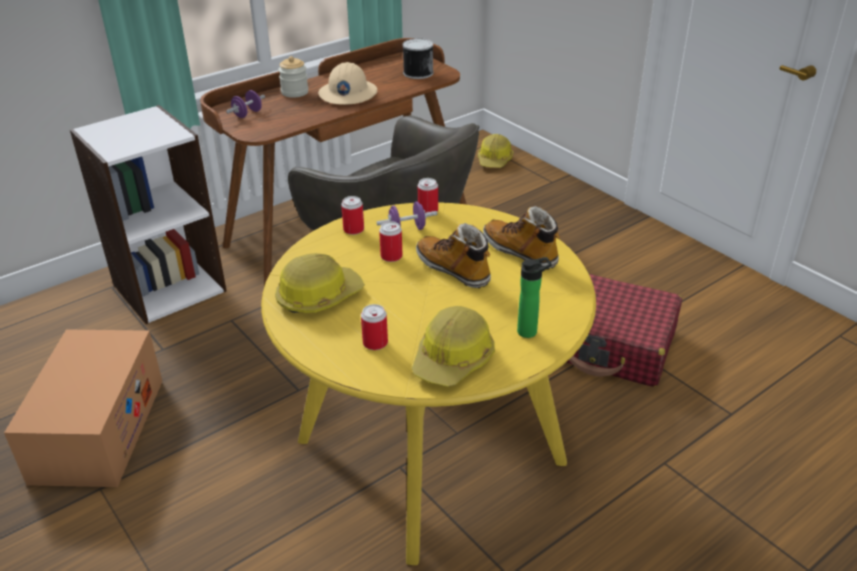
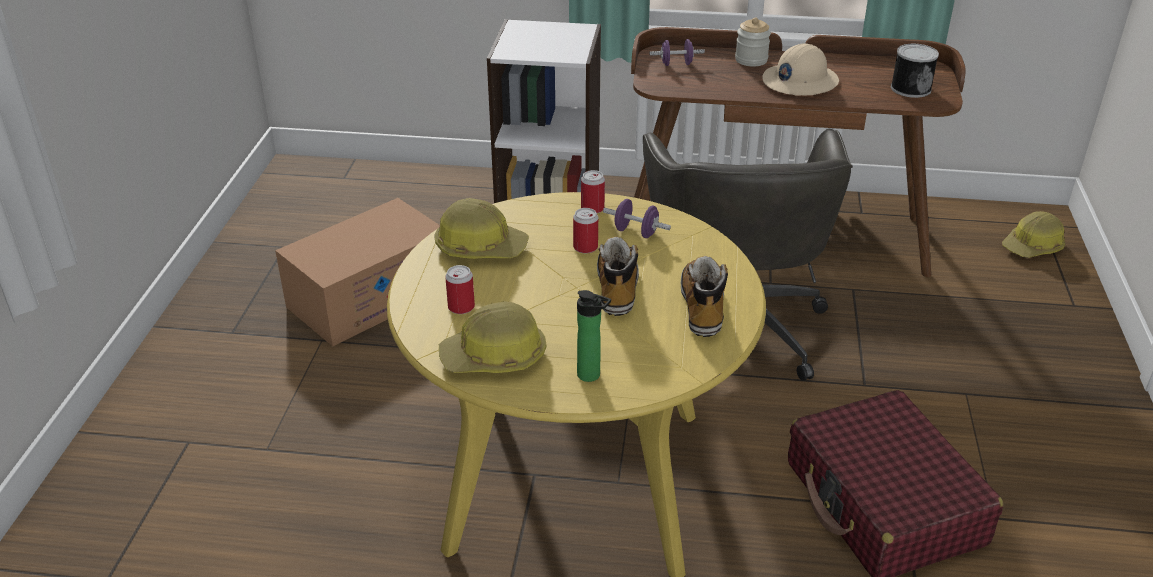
camera: 45 degrees right, 0 degrees up
can [418,178,438,213] -> none

